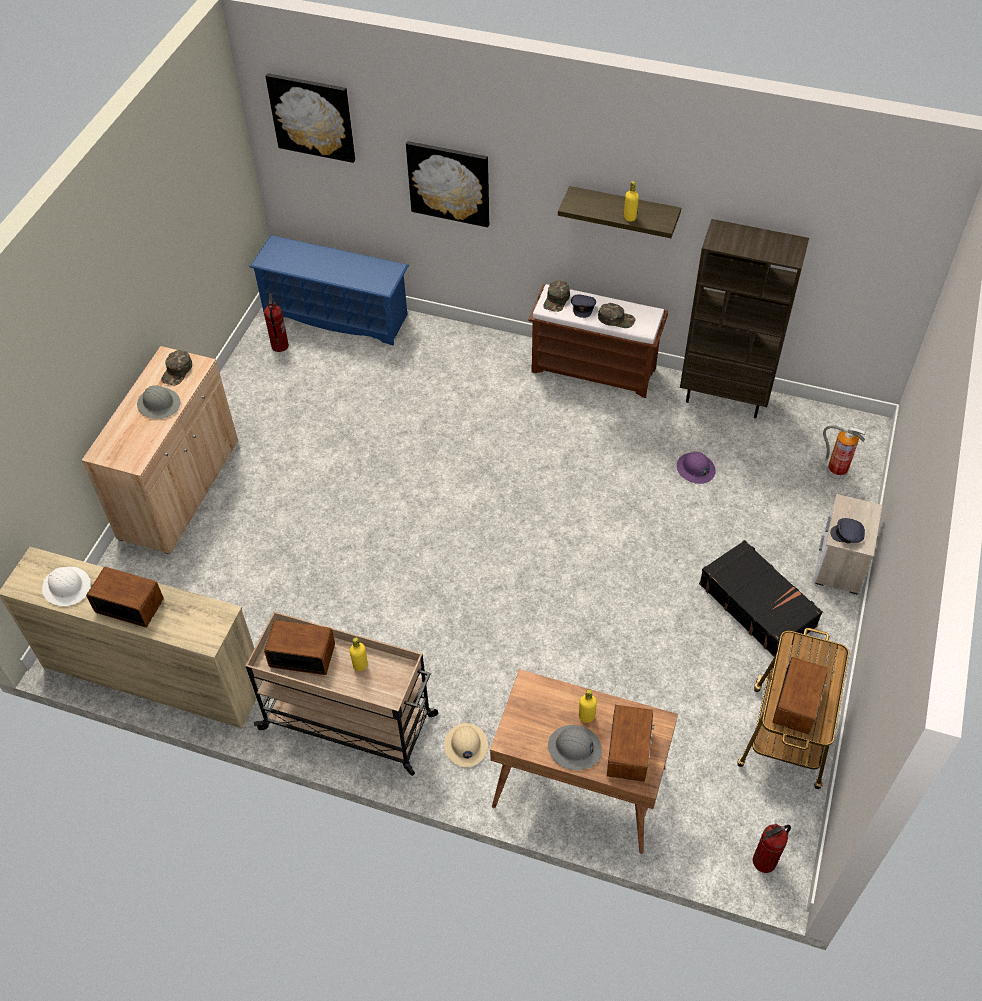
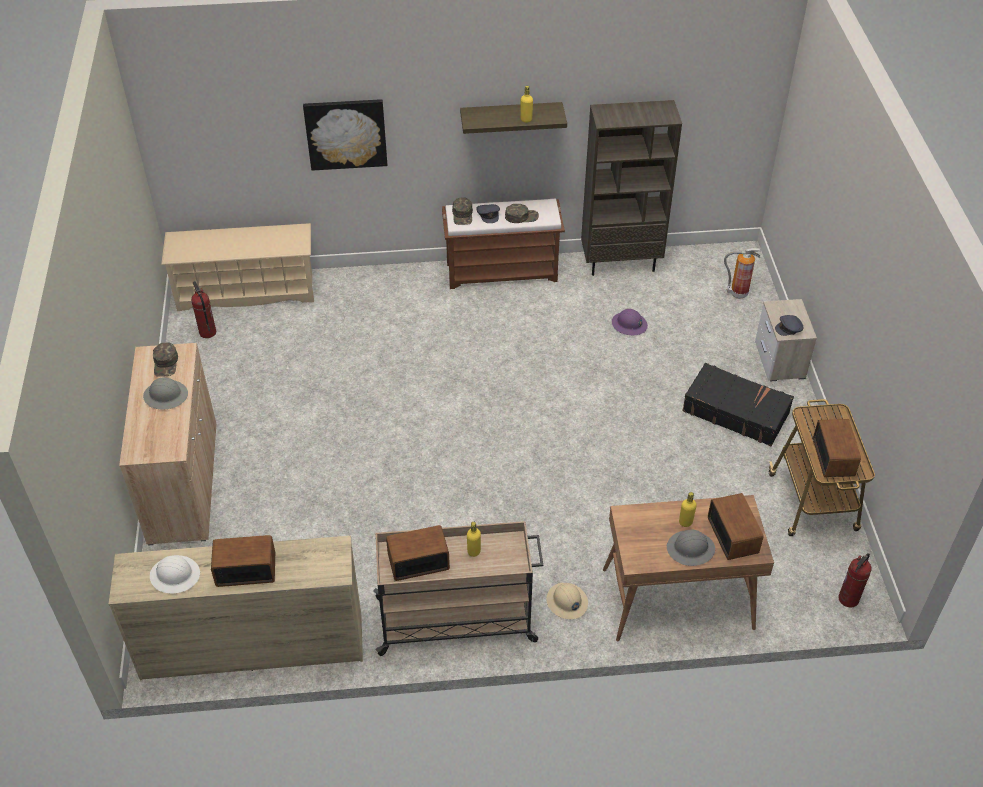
camera: 25 degrees left, 5 degrees down
blue shoe rack [250,235,409,345] -> beige shoe rack [161,223,314,311]
picture [265,73,355,163] -> none

